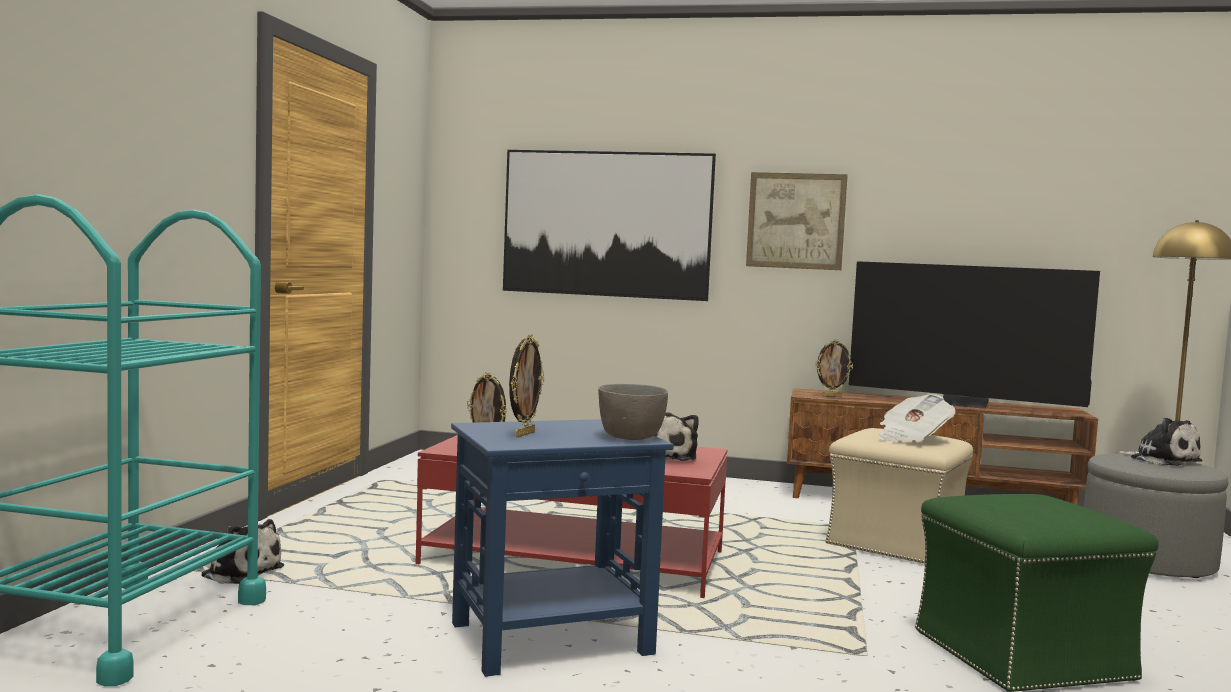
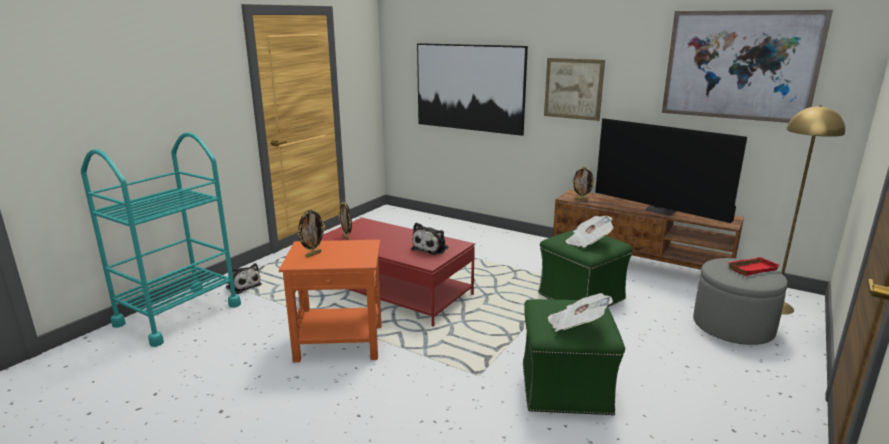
camera: 20 degrees right, 15 degrees up
blue side table [451,419,674,677] -> orange side table [279,240,381,362]
grey bowl [598,384,668,440] -> none
beige ottoman [826,428,973,564] -> green ottoman [538,229,633,307]
plush toy [1117,417,1202,466] -> red tray [727,257,780,276]
none -> newspaper [548,293,613,332]
none -> picture [662,10,833,123]

